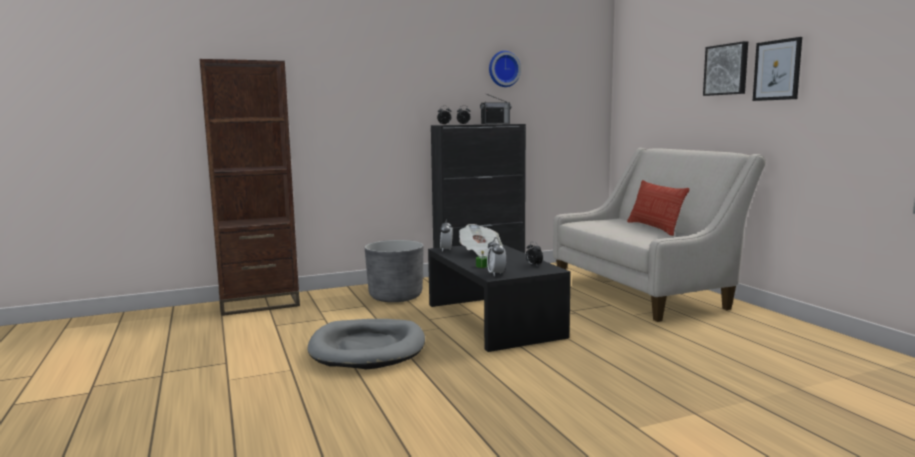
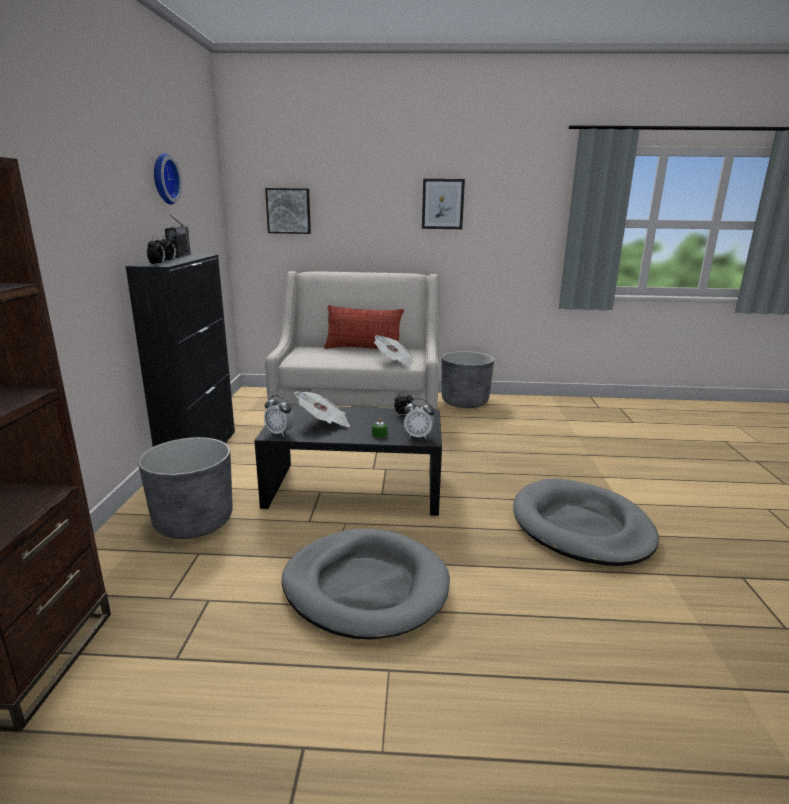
camera: 65 degrees left, 10 degrees up
picture [703,41,748,96] -> picture moved to [265,188,311,234]
none -> newspaper [374,335,414,366]
none -> grey planter [441,351,494,408]
none -> grey dog bed [513,478,659,566]

